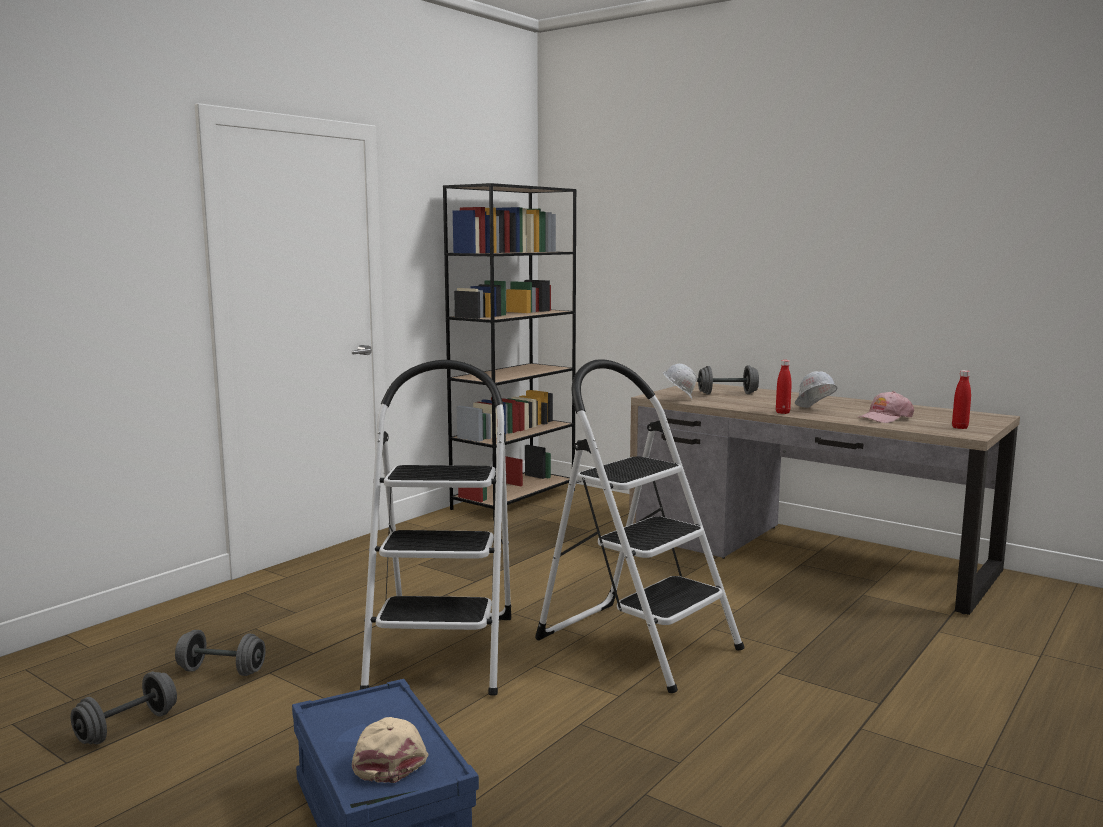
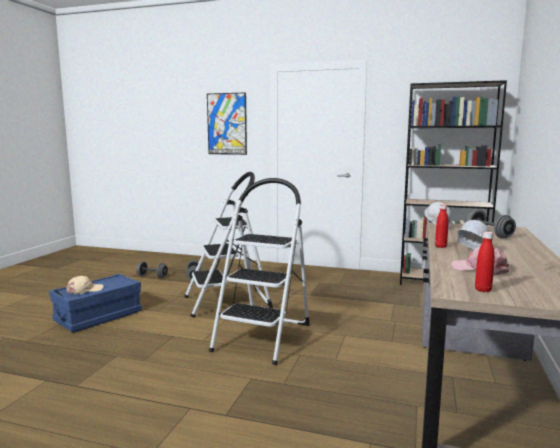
camera: 70 degrees right, 0 degrees up
none -> picture [207,92,247,155]

